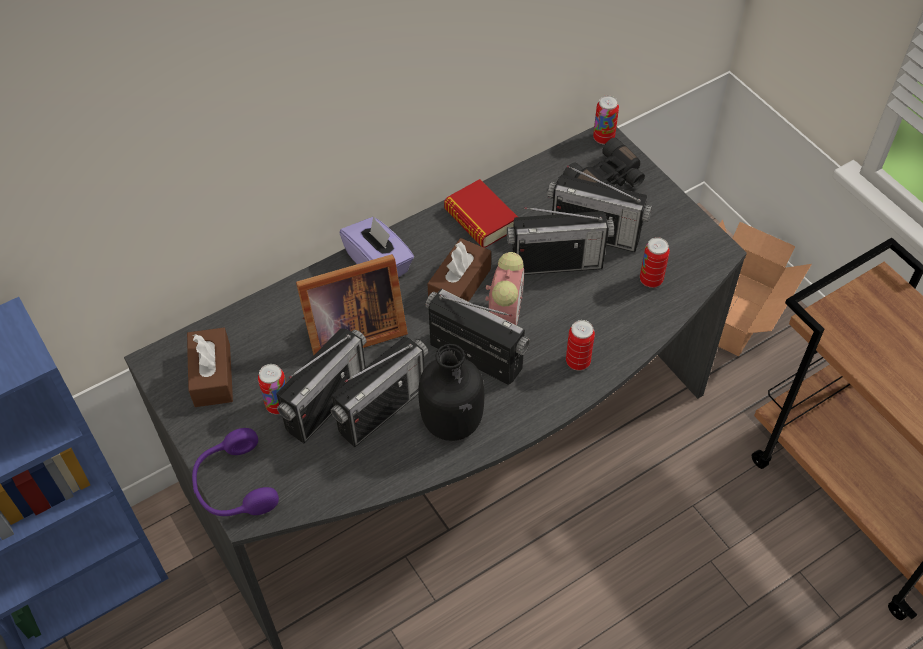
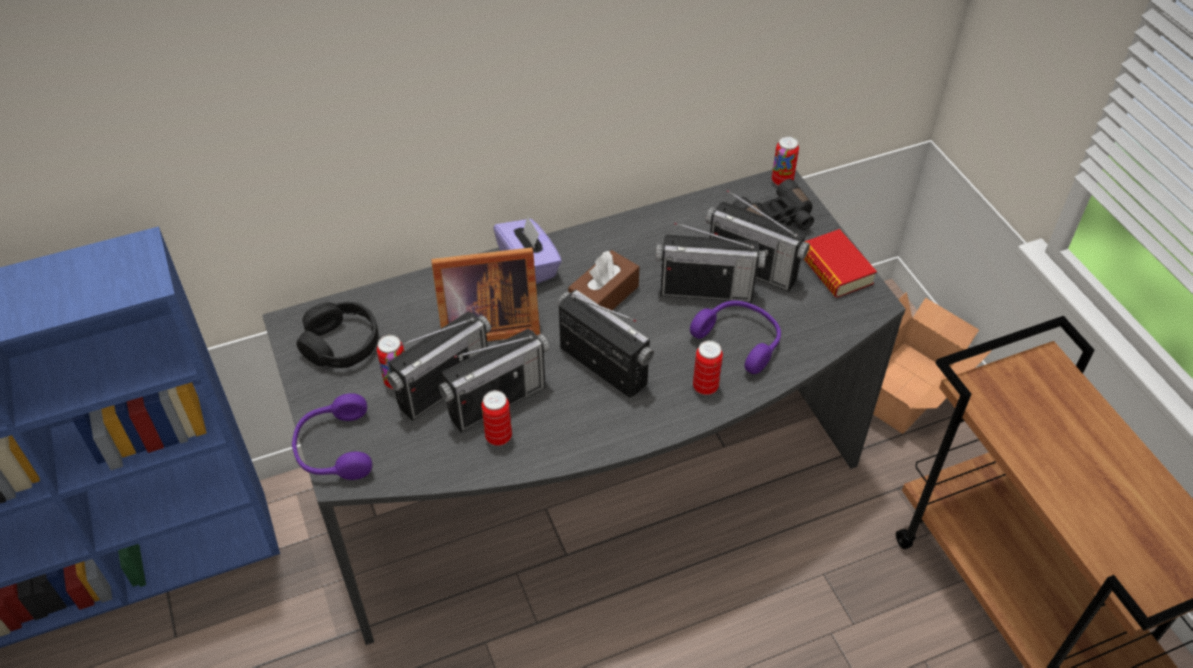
camera: 10 degrees right, 5 degrees down
brown tissue box [187,328,233,407] -> black headphones [296,302,378,368]
black bottle [418,344,484,441] -> none
book [444,179,518,248] -> book moved to [804,229,877,298]
alarm clock [486,252,524,325] -> none
can [640,237,670,288] -> can moved to [481,390,512,446]
none -> purple headphones [690,300,781,374]

